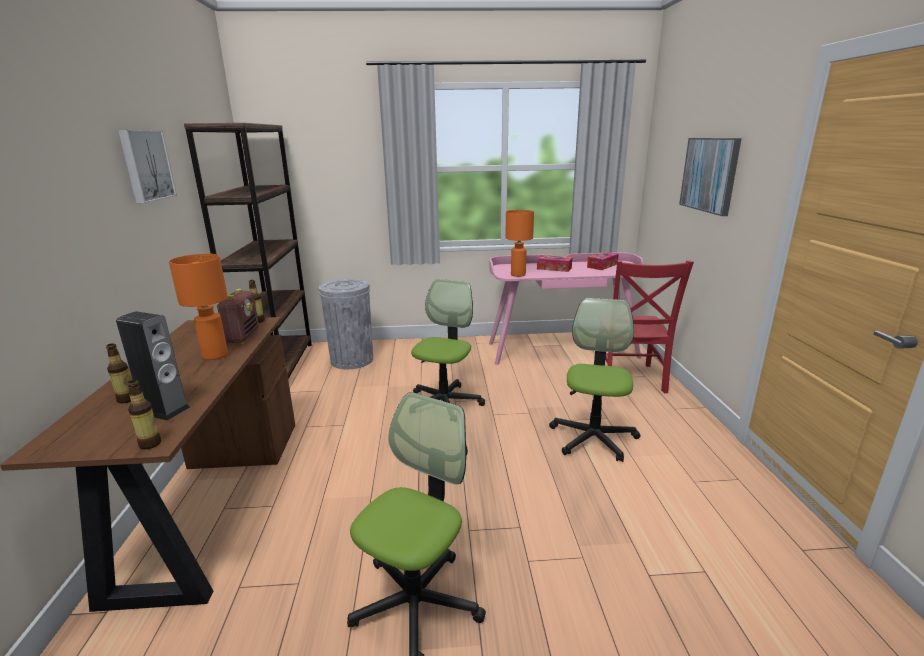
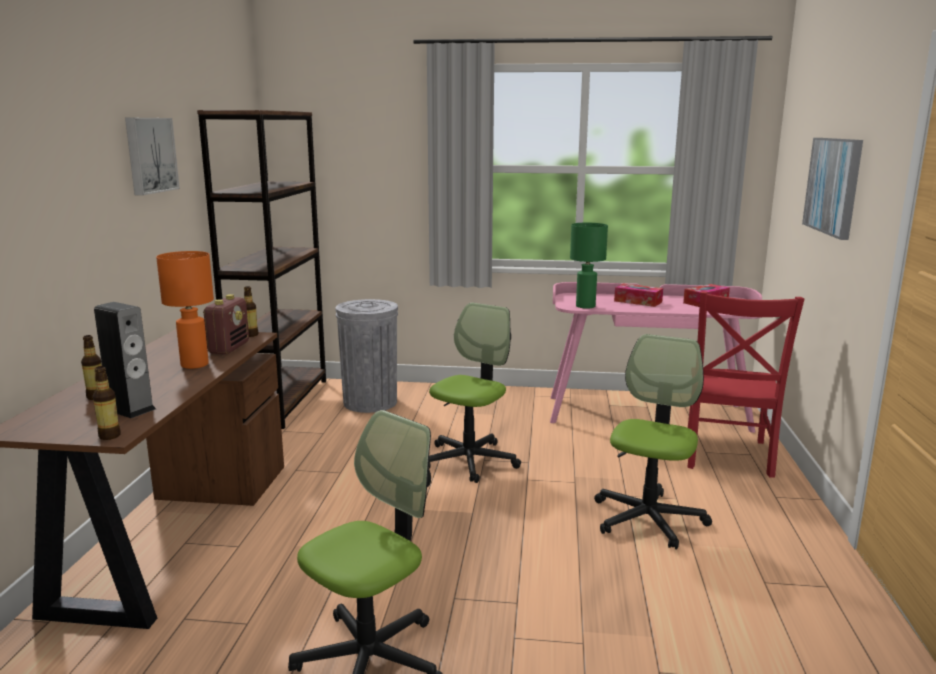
camera: 10 degrees right, 5 degrees down
orange table lamp [505,210,534,277] -> green table lamp [570,223,608,309]

